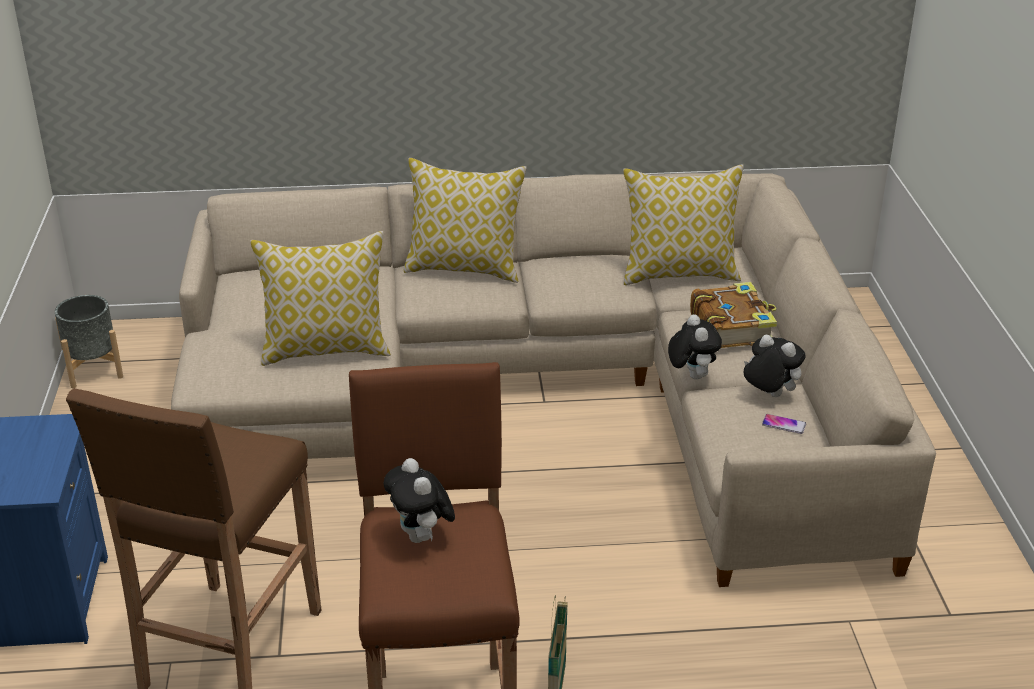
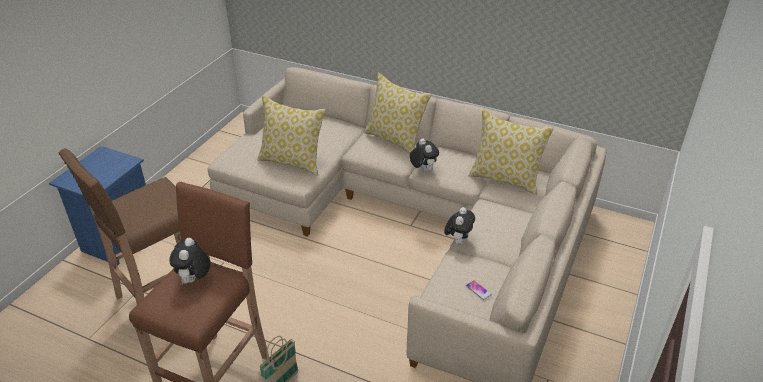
camera: 30 degrees right, 5 degrees up
grey planter [55,295,123,388] -> none
book [690,282,777,349] -> none
plush toy [744,335,806,397] -> plush toy moved to [410,138,439,172]

